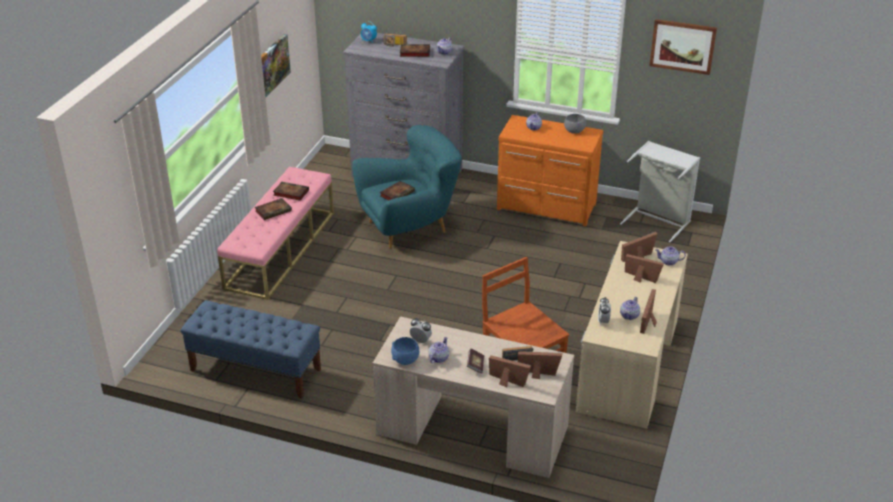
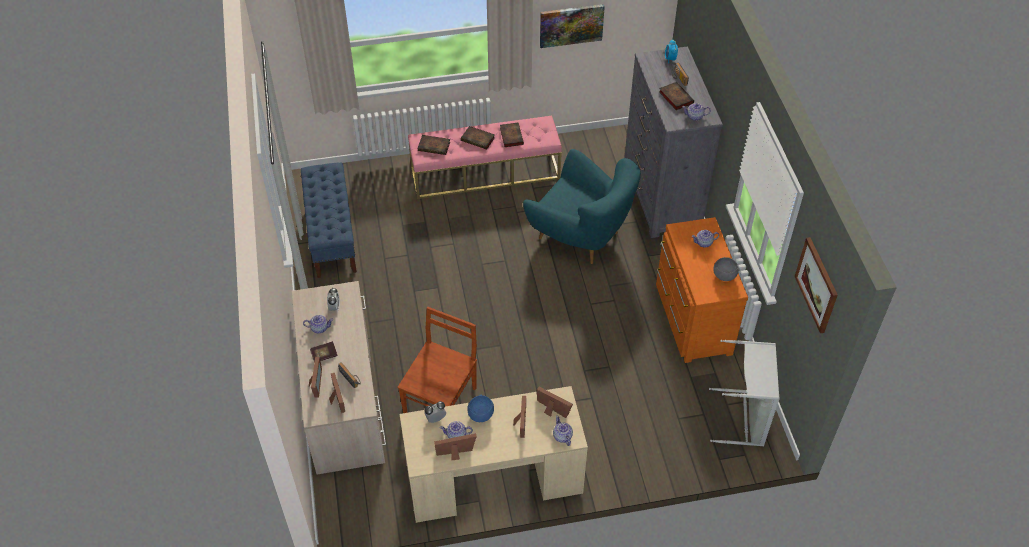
camera: 60 degrees right, 15 degrees up
book [380,181,415,200] -> book moved to [418,135,450,155]
blue bowl [391,337,419,365] -> blue bowl moved to [467,395,494,422]

